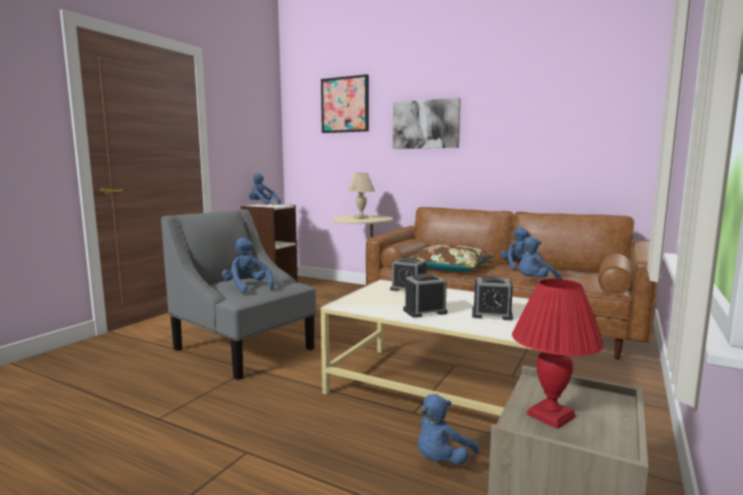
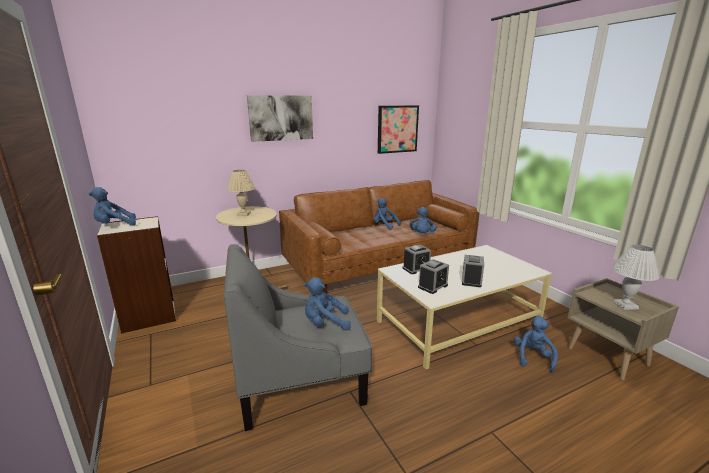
camera: 55 degrees left, 10 degrees up
picture [321,74,369,133] -> picture moved to [378,105,419,154]
brown pillow [409,244,494,272] -> none
blue plush toy [418,394,479,465] -> blue plush toy turned 150 degrees counterclockwise [514,316,558,372]
alarm clock [472,276,513,320] -> alarm clock moved to [418,259,449,294]
red table lamp [512,279,604,429] -> white table lamp [612,245,660,310]

